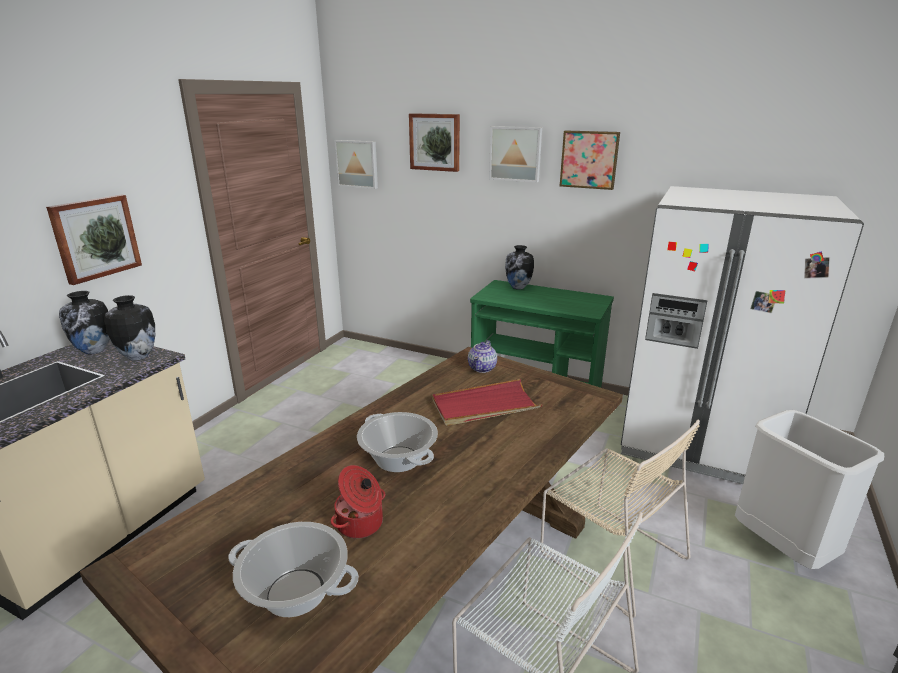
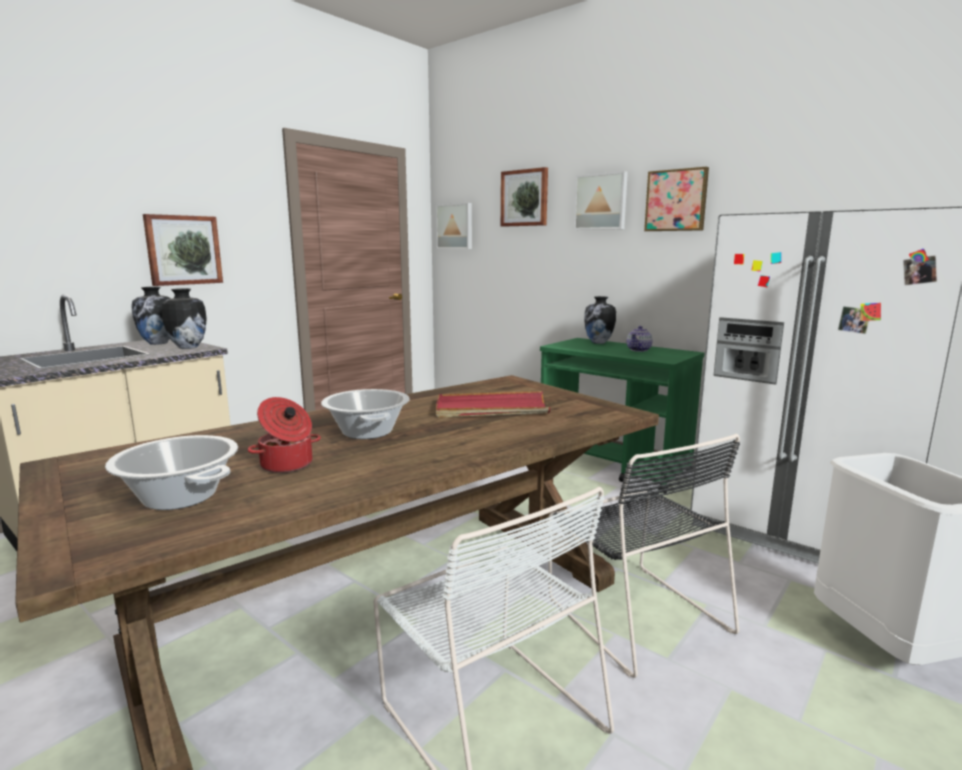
camera: 15 degrees right, 10 degrees down
teapot [468,340,497,373] -> teapot moved to [626,326,653,352]
beige chair [540,420,700,618] -> black chair [549,434,740,678]

